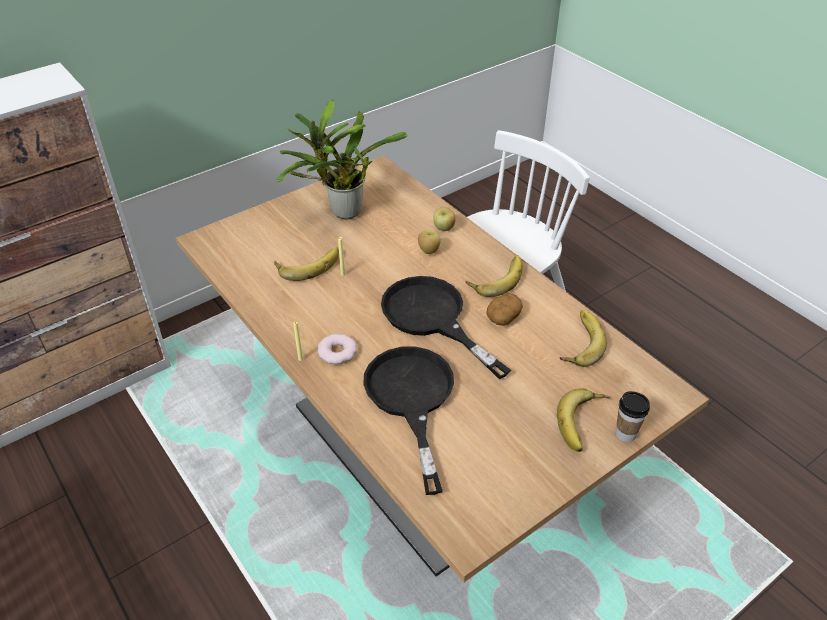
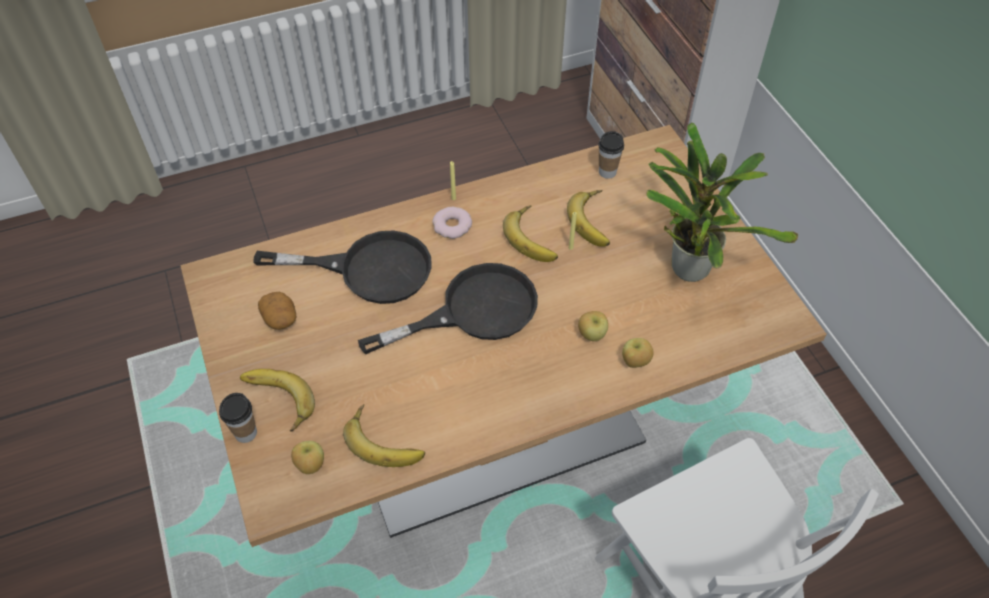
camera: 105 degrees right, 10 degrees up
banana [466,255,523,297] -> banana moved to [503,205,558,262]
potato [486,293,523,326] -> potato moved to [258,292,296,330]
none -> apple [291,441,324,474]
none -> cup [598,131,624,179]

